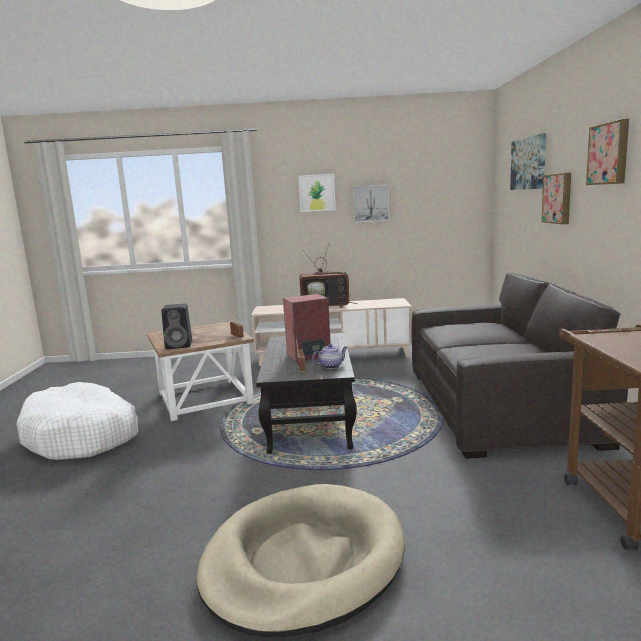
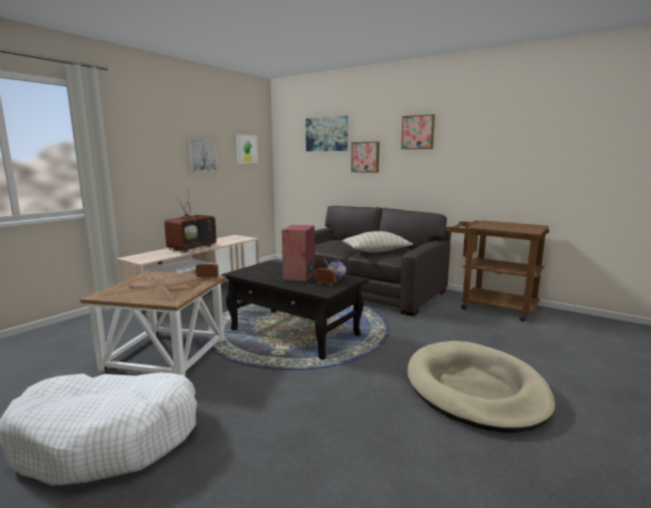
camera: 55 degrees left, 0 degrees up
black speaker [162,304,192,349] -> none
picture [298,174,336,212] -> picture moved to [236,134,258,163]
none -> pillow [342,231,413,253]

